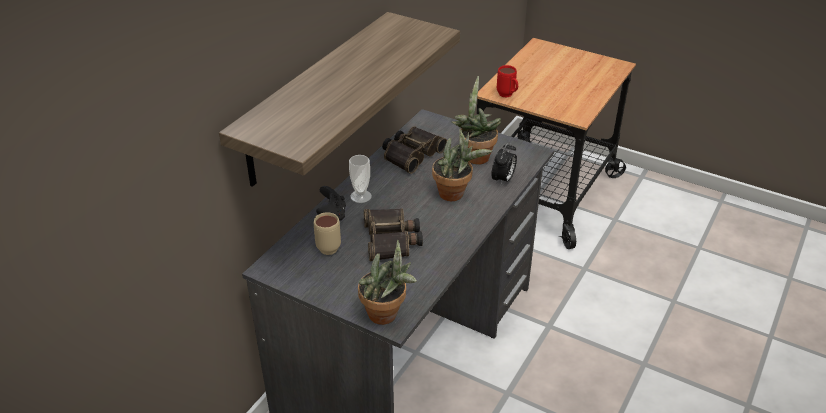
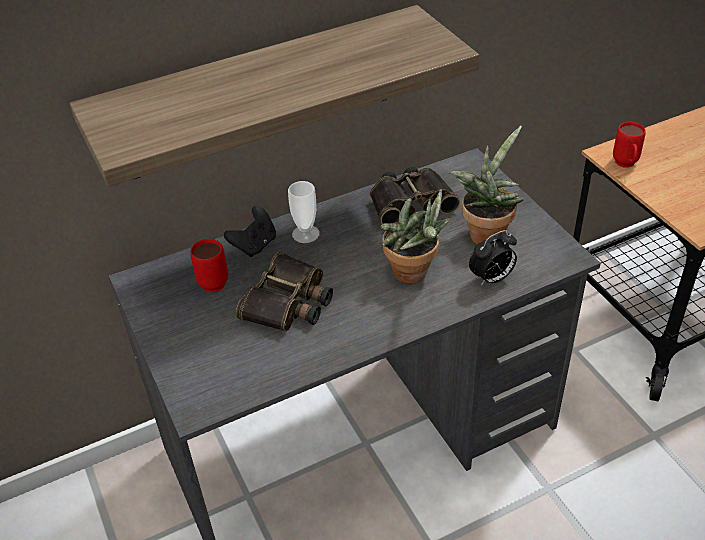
camera: 35 degrees right, 5 degrees up
beige mug [314,212,341,255] -> red mug [191,239,228,292]
potted plant [358,240,417,325] -> none

